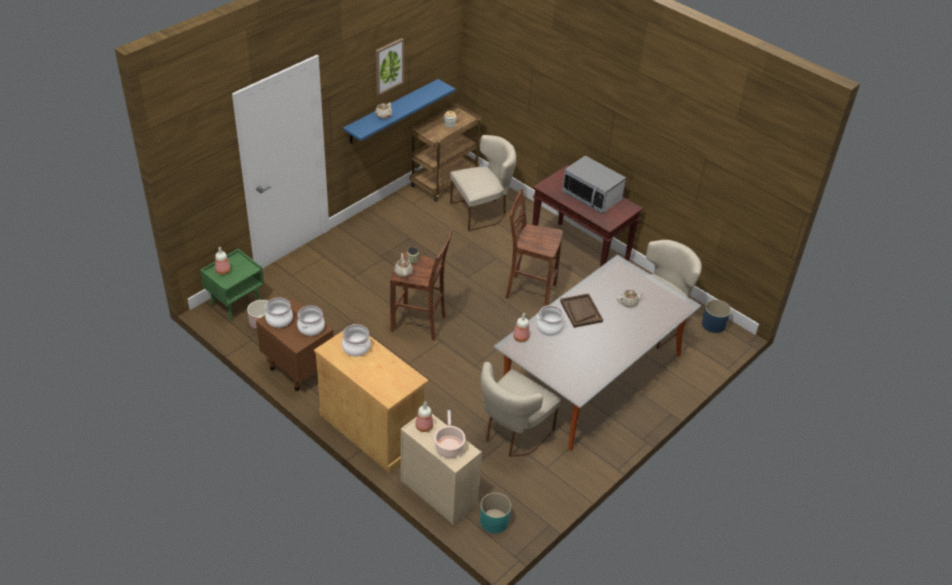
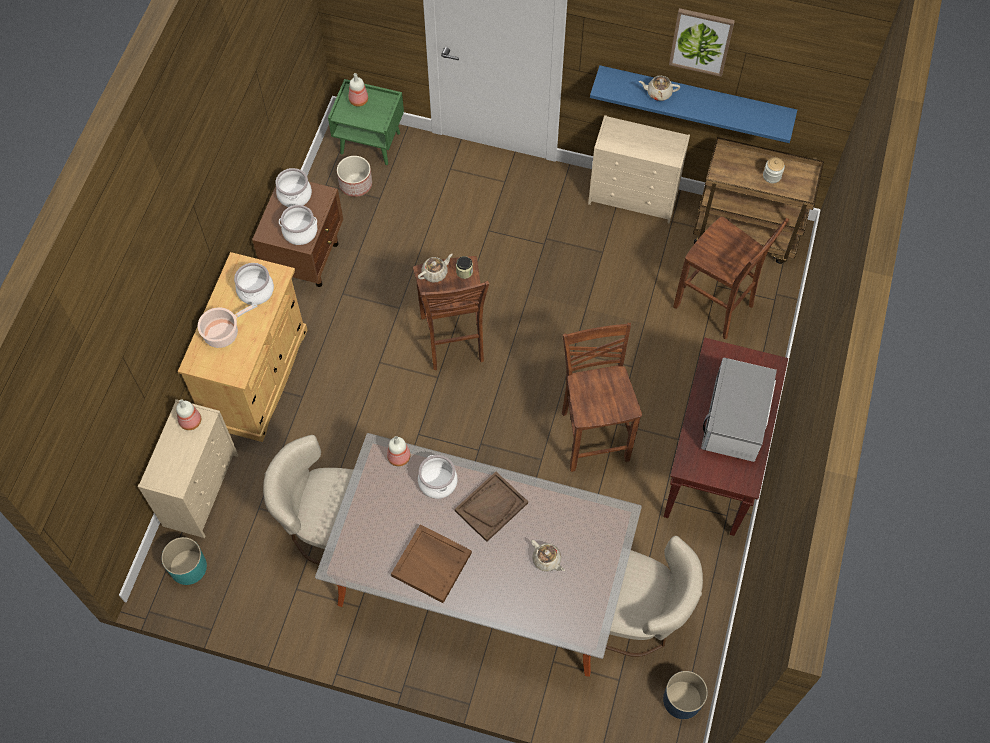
camera: 65 degrees right, 20 degrees up
cooking pot [434,410,465,458] -> cooking pot moved to [198,303,258,348]
beige chair [450,135,516,231] -> brown stool [673,216,789,339]
none -> brown tray [391,524,472,603]
none -> beige dresser [588,115,690,223]

